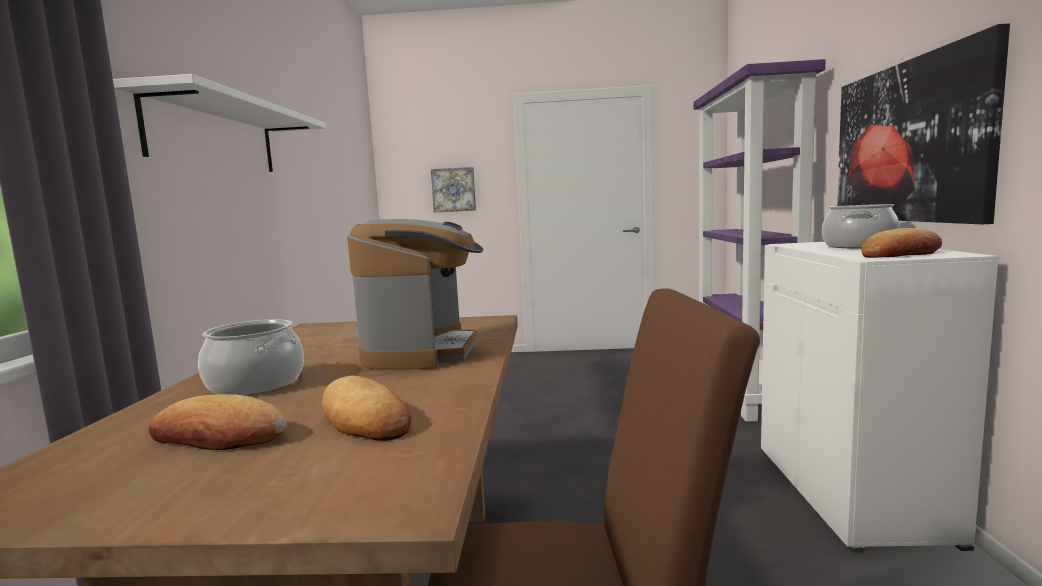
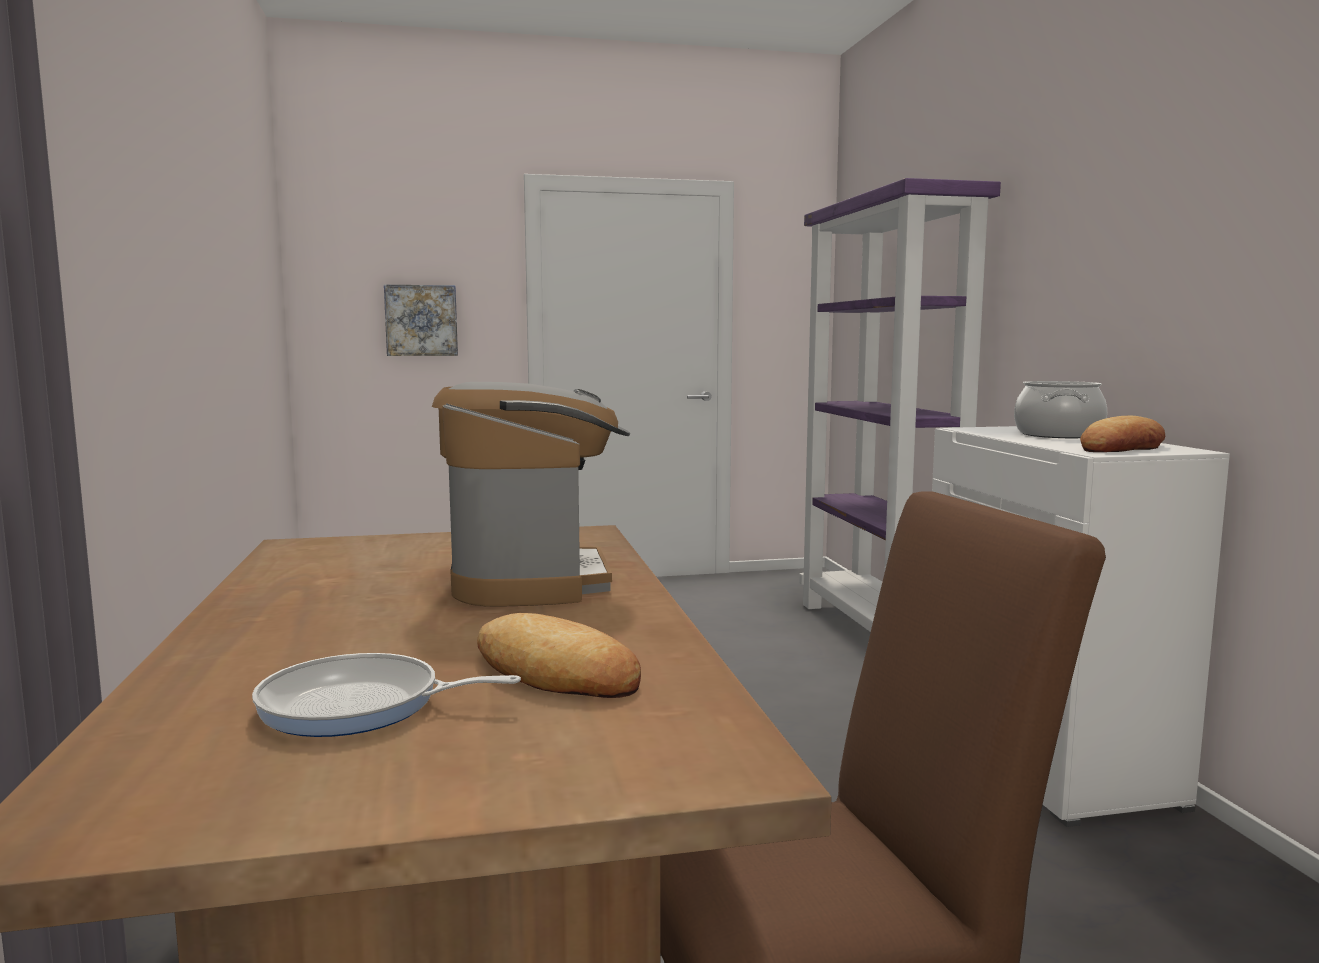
camera: 15 degrees left, 0 degrees up
white shelf [113,74,326,172] -> none
bread [149,394,287,450] -> frying pan [252,653,521,737]
cooking pot [198,319,304,395] -> none
picture [837,23,1010,224] -> none

